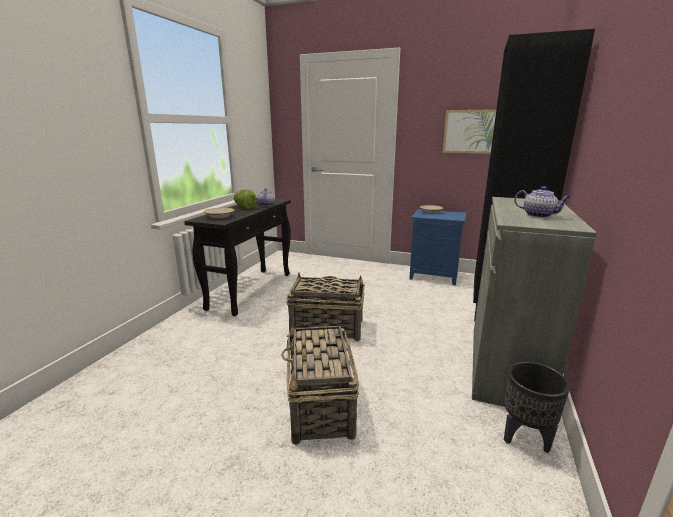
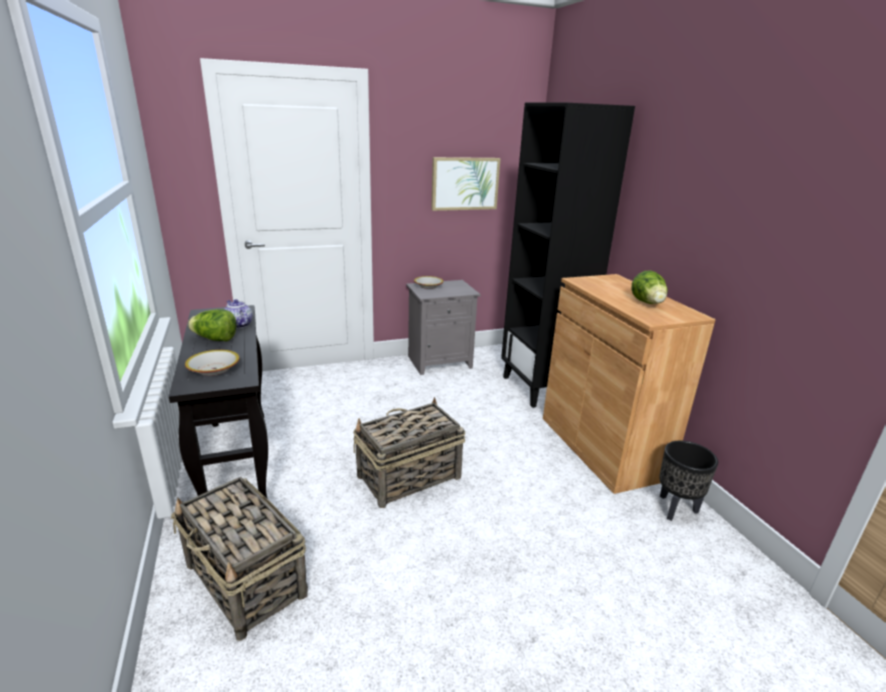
camera: 40 degrees left, 5 degrees up
basket [281,323,359,444] -> basket moved to [171,477,308,641]
blue nightstand [409,209,466,285] -> grey nightstand [406,280,481,375]
grey cabinet [472,197,597,407] -> brown cabinet [543,274,716,494]
teapot [514,186,571,218] -> lettuce [631,270,667,304]

